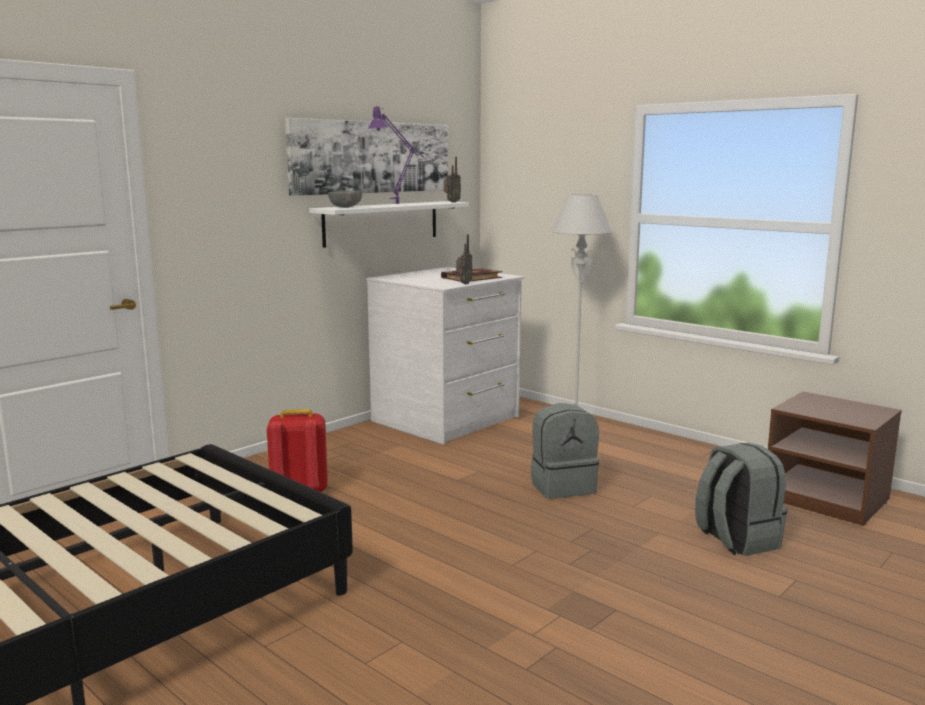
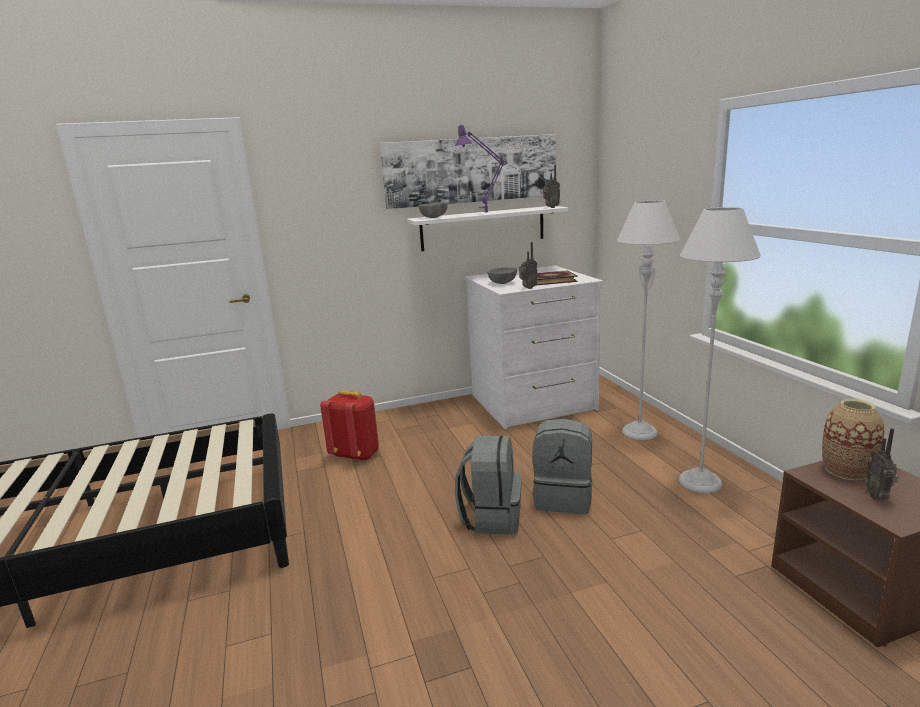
camera: 30 degrees right, 5 degrees up
grey backpack [695,443,787,556] -> grey backpack moved to [455,436,522,535]
none -> grey bowl [488,267,517,284]
none -> grey floor lamp [679,207,761,493]
none -> vase [822,399,885,480]
none -> radio [866,428,899,500]

